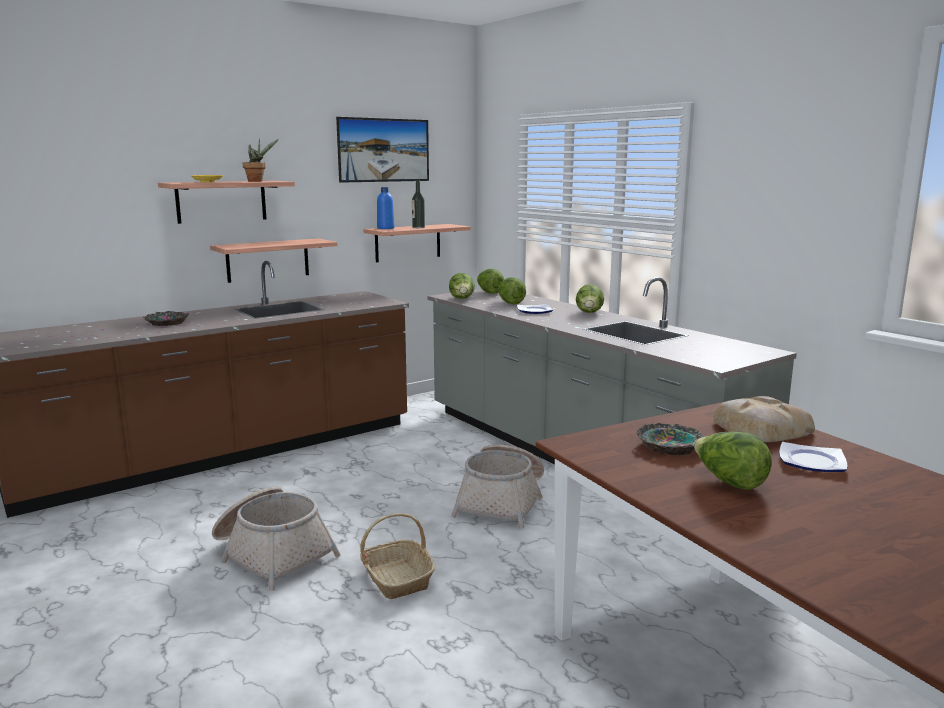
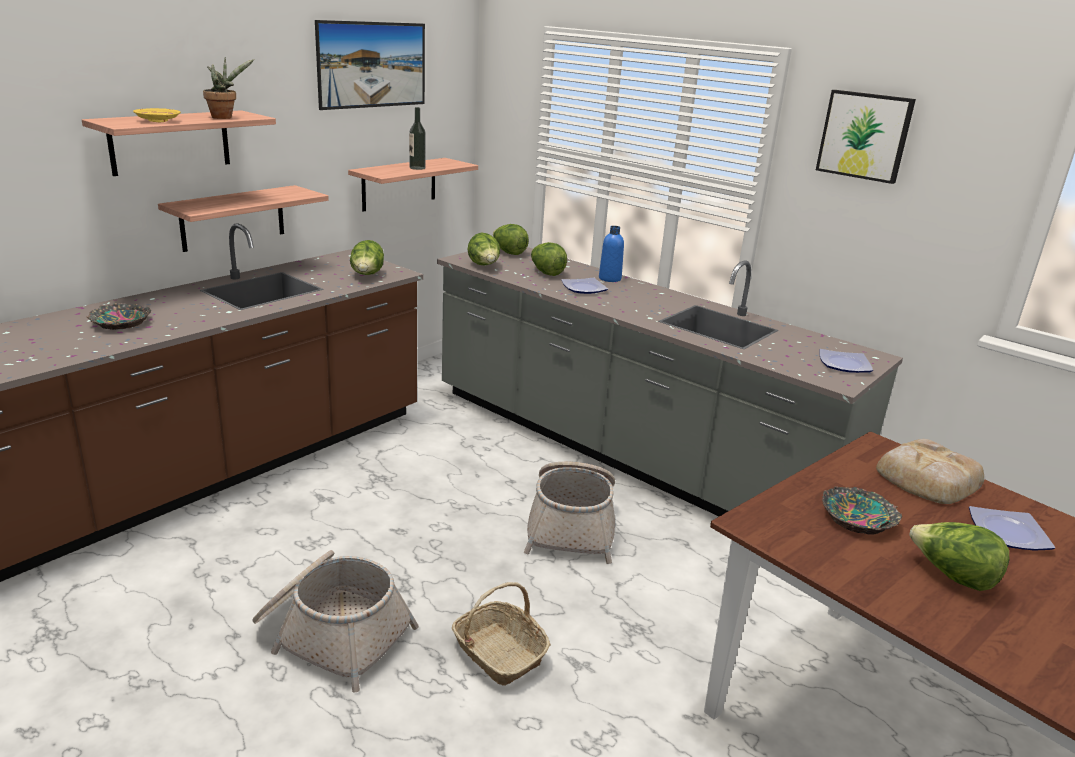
camera: 15 degrees left, 10 degrees up
blue bottle [377,187,394,229] -> blue bottle moved to [599,226,624,282]
lettuce [576,284,604,313] -> lettuce moved to [350,240,384,275]
none -> picture [816,90,916,184]
none -> plate [819,349,873,373]

